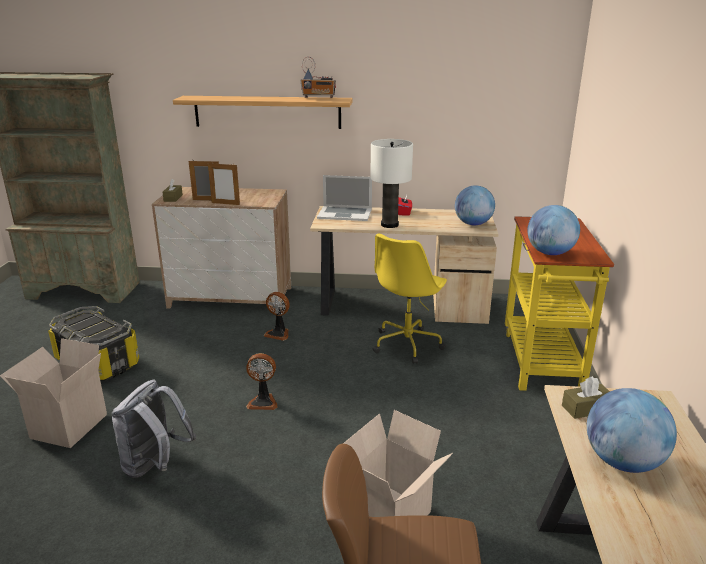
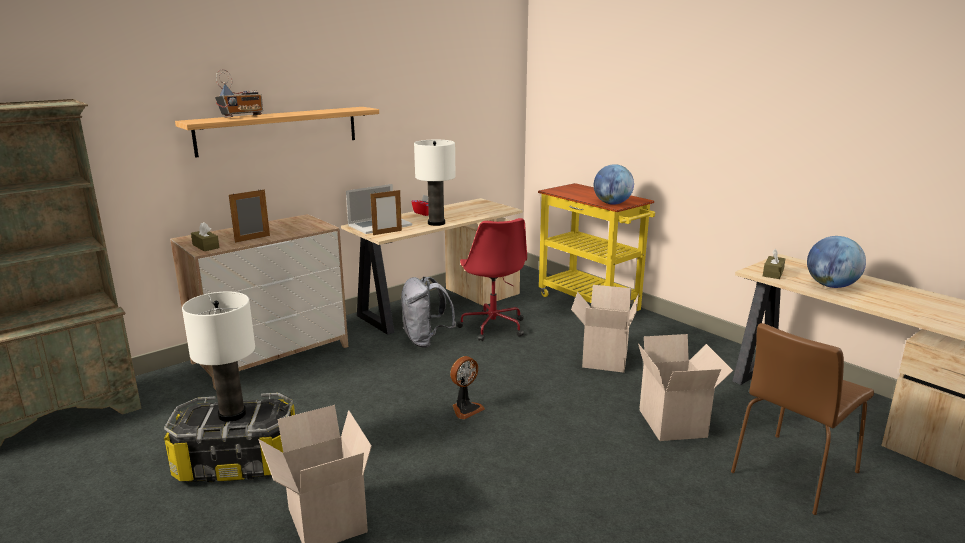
camera: 45 degrees left, 5 degrees down
grey backpack [112,380,196,478] -> grey backpack moved to [401,277,456,348]
picture frame [208,162,240,205] -> picture frame moved to [370,190,402,235]
fan [264,292,290,341] -> none
radio [300,57,336,98] -> radio moved to [215,69,263,118]
yellow office chair [373,233,447,364] -> red office chair [457,218,527,341]
globe [455,185,495,225] -> none
none -> white table lamp [182,291,255,422]
none -> cardboard box [571,285,639,373]

